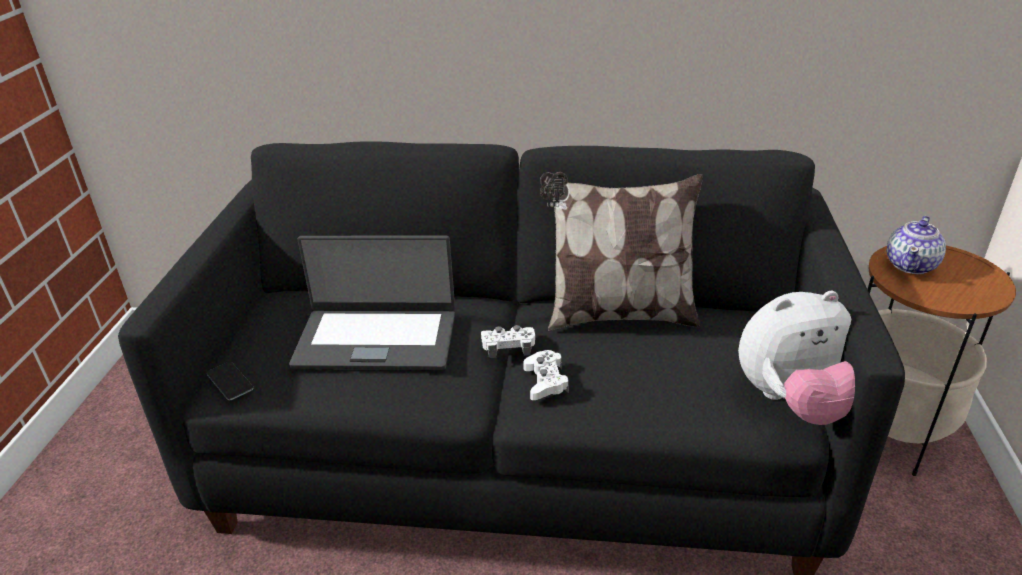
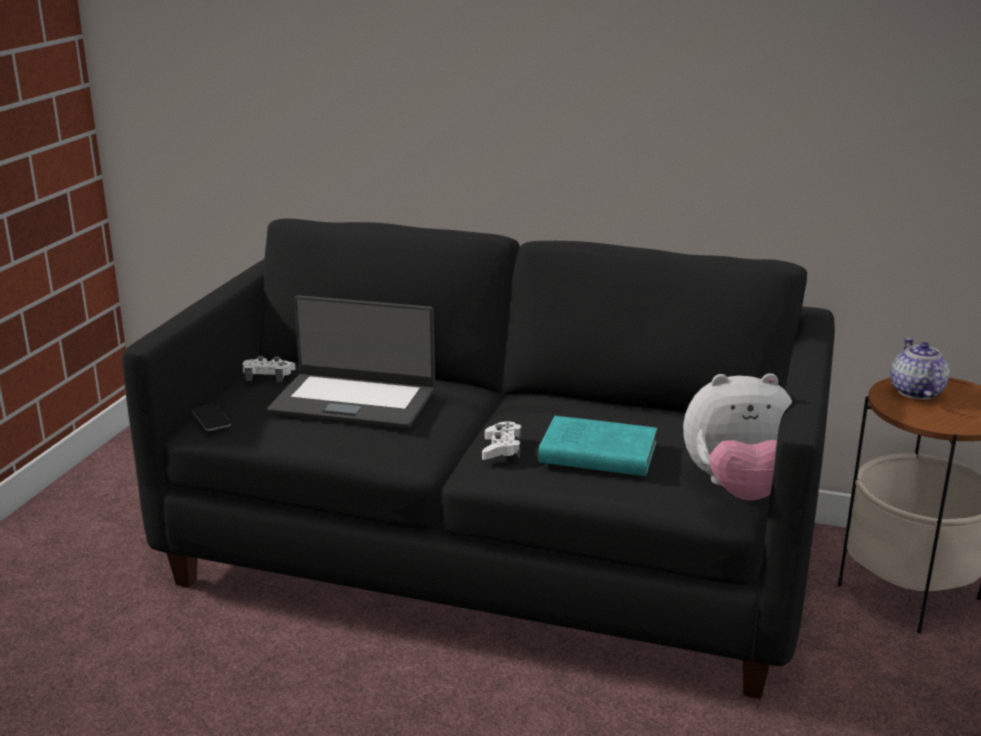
camera: 10 degrees right, 10 degrees down
white game controller [481,325,535,358] -> white game controller moved to [243,356,295,382]
pillow [540,172,703,331] -> none
teapot [887,216,946,274] -> teapot turned 135 degrees clockwise [890,338,950,399]
none -> turquoise book [538,416,657,476]

